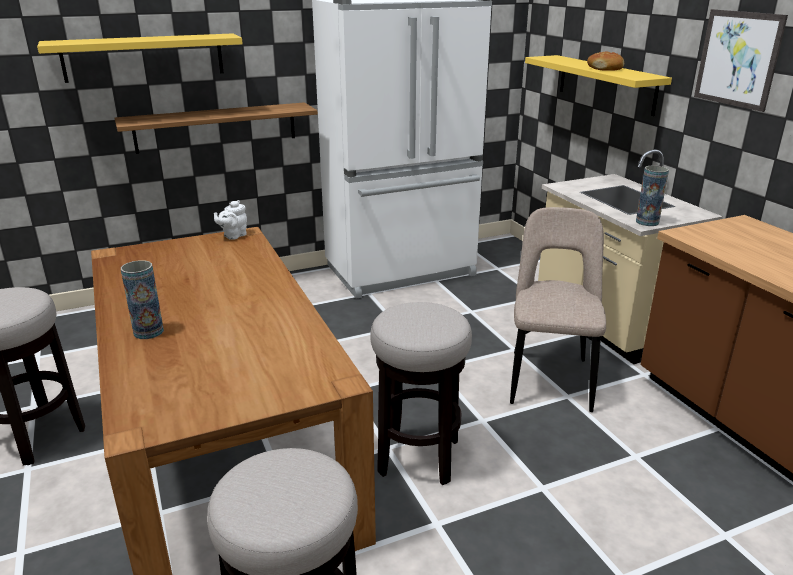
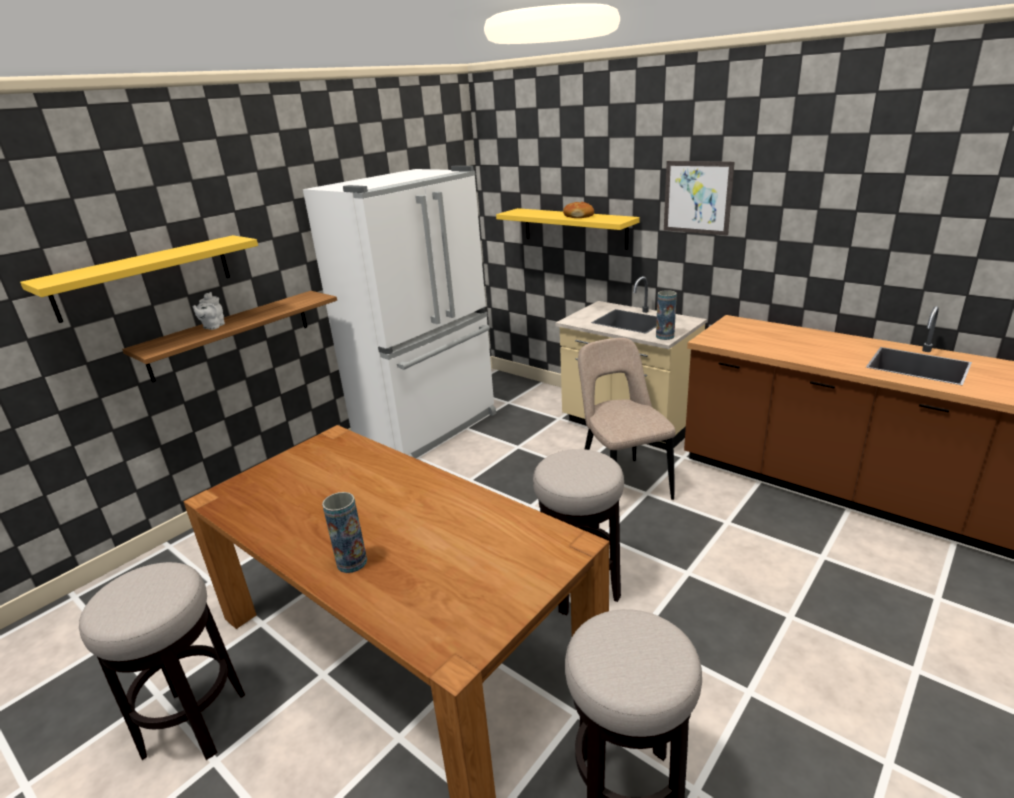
camera: 25 degrees left, 0 degrees up
white teapot [214,200,247,240] -> white teapot moved to [192,292,225,330]

